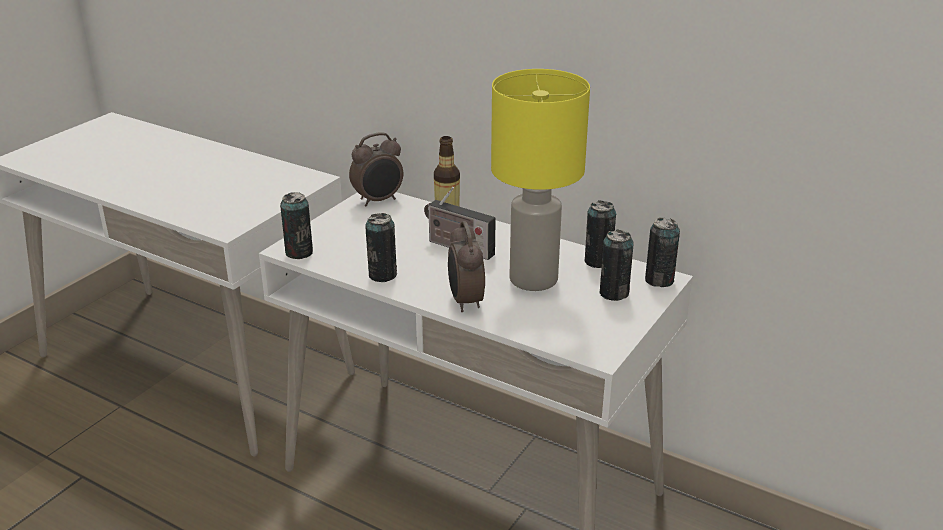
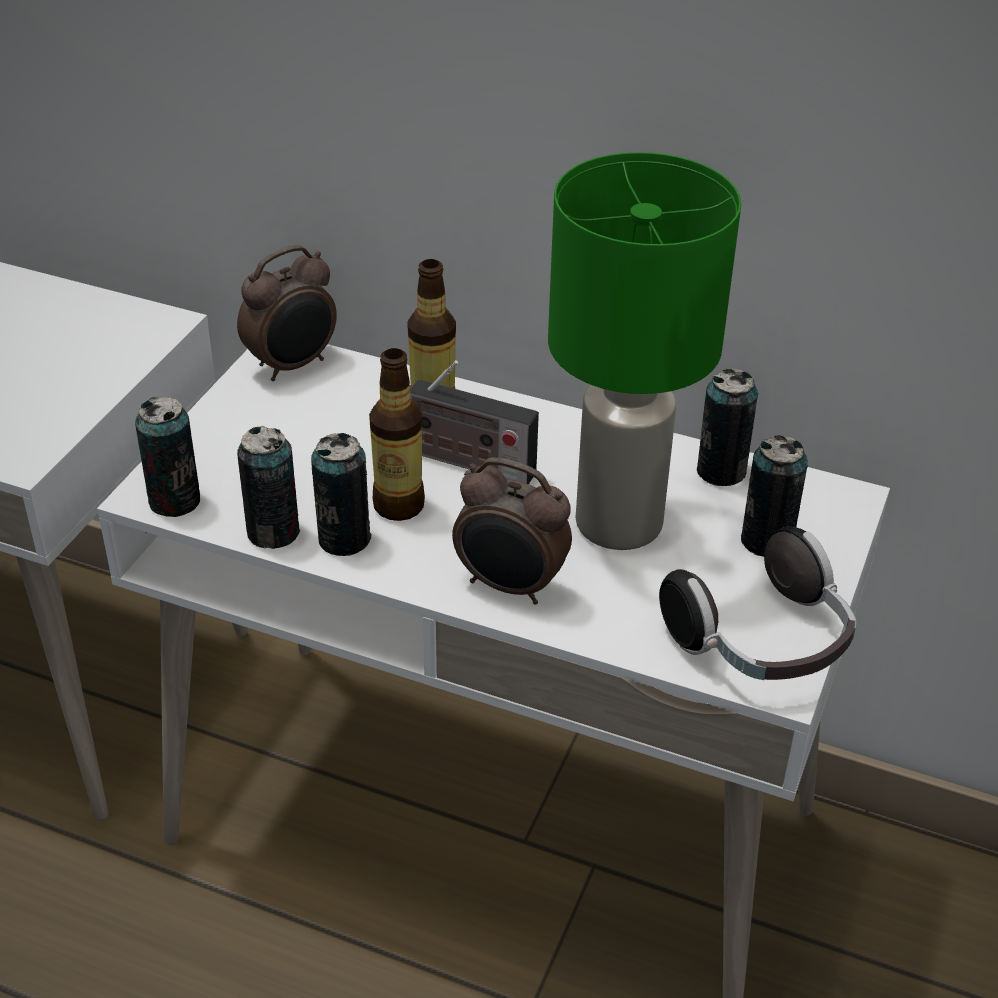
camera: 10 degrees left, 10 degrees up
alarm clock [448,221,485,312] -> alarm clock turned 45 degrees counterclockwise [452,457,572,604]
yellow table lamp [491,69,590,291] -> green table lamp [548,152,742,550]
can [645,218,680,287] -> can moved to [237,426,300,549]
none -> bottle [369,348,425,521]
none -> headphones [659,527,856,680]

